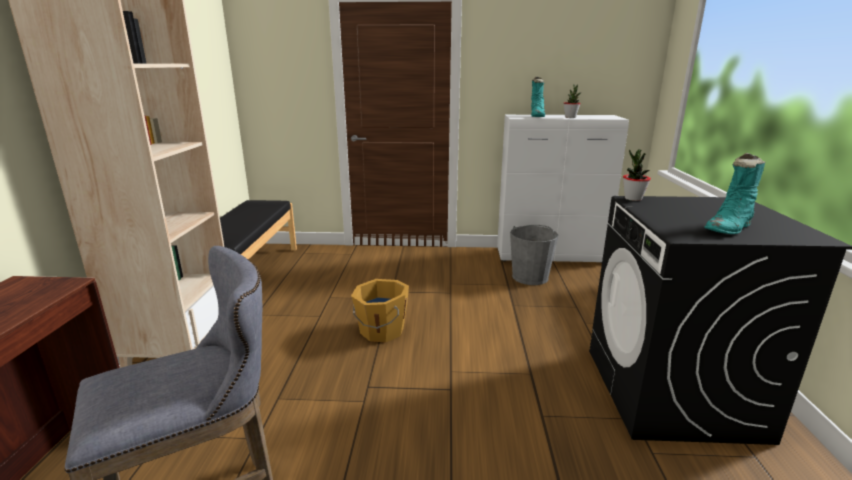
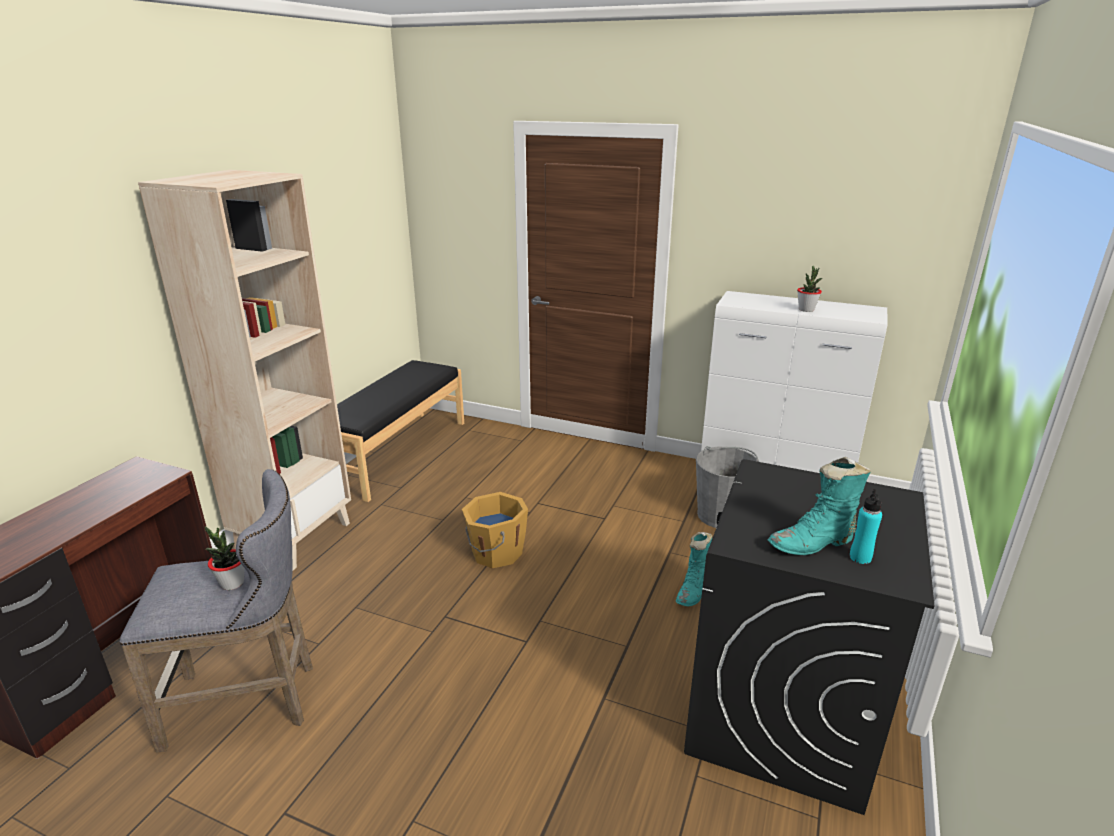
camera: 20 degrees right, 5 degrees up
turquoise boot [531,77,545,117] -> turquoise boot moved to [676,532,713,606]
potted plant [623,150,651,201] -> potted plant moved to [205,526,245,590]
none -> turquoise bottle [850,489,882,564]

